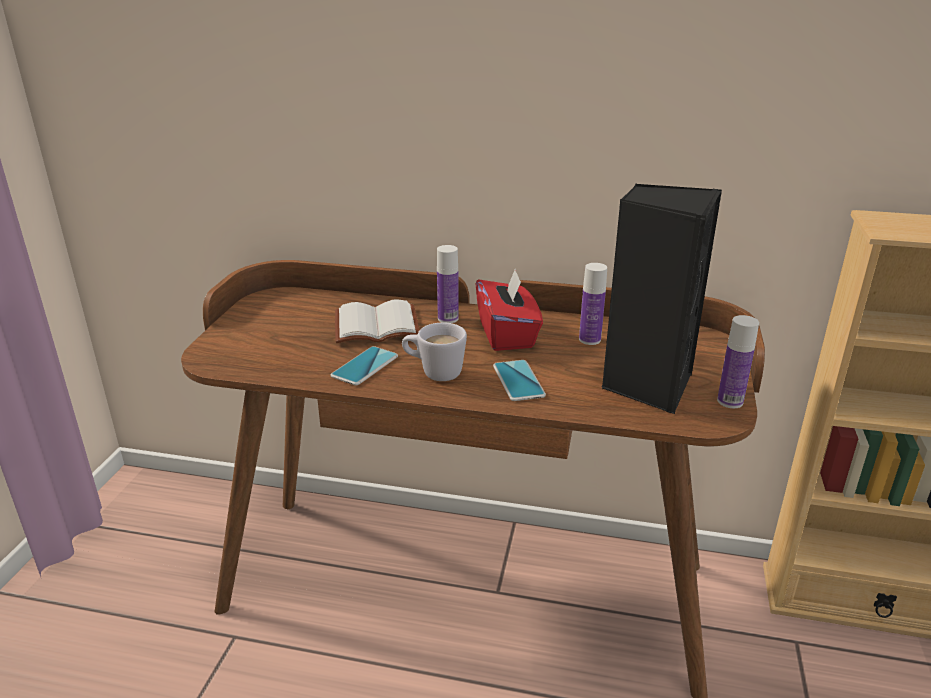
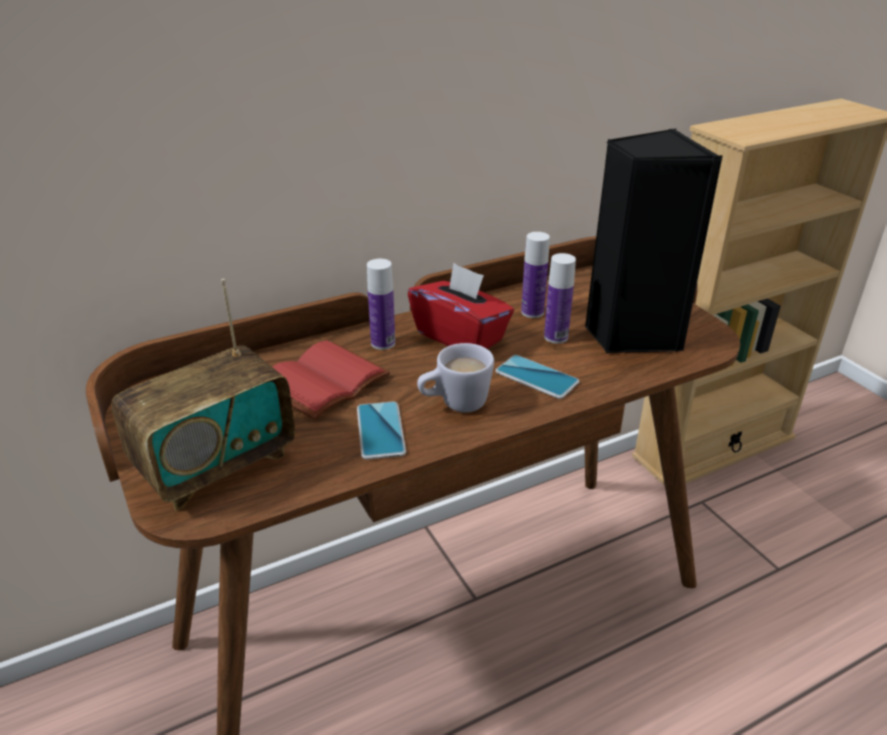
camera: 40 degrees left, 5 degrees up
white book [335,299,419,343] -> red book [272,340,390,420]
bottle [717,315,759,408] -> bottle moved to [544,253,576,344]
none -> radio [111,279,295,511]

